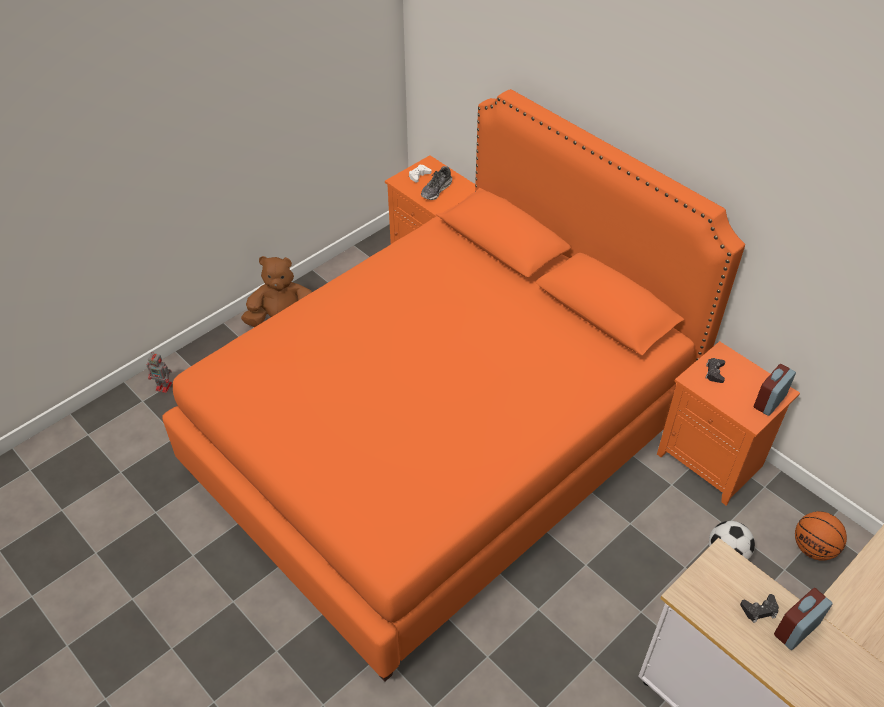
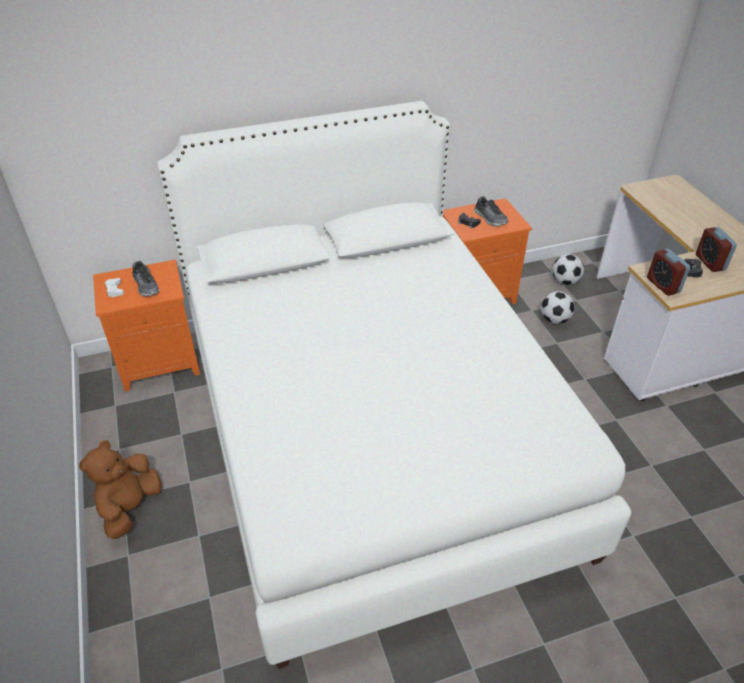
camera: 65 degrees left, 5 degrees down
toy robot [147,353,172,393] -> none
orange bed [162,89,745,682] -> white bed [157,101,631,669]
alarm clock [754,364,796,416] -> alarm clock moved to [647,249,690,296]
basketball [795,511,847,561] -> football [552,254,584,285]
none -> shoe [474,196,508,227]

